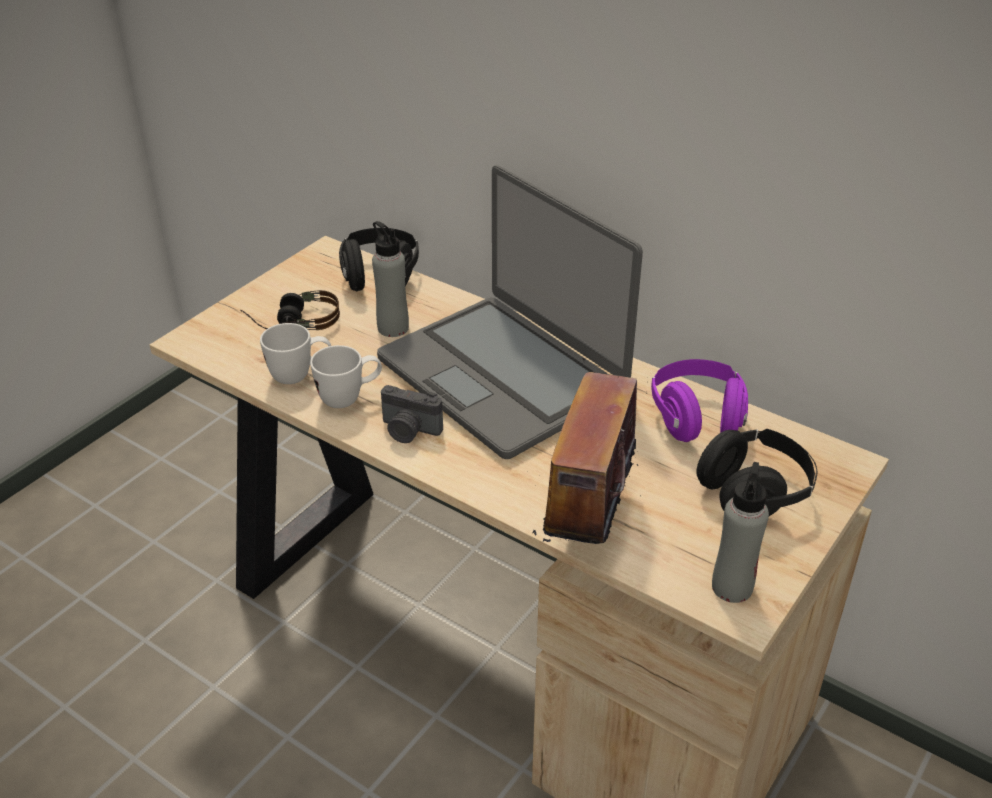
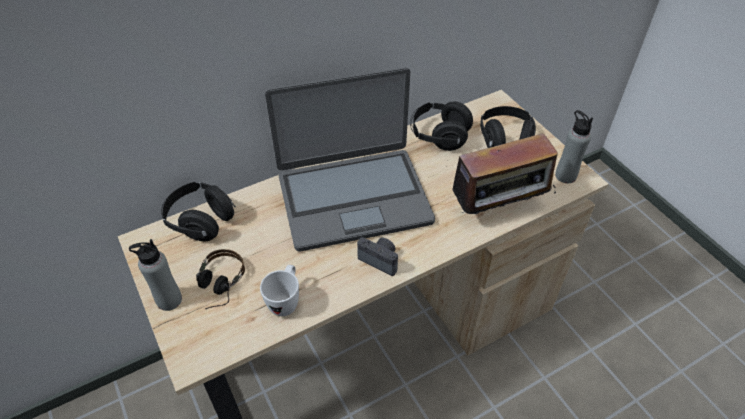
camera: 65 degrees left, 10 degrees up
white mug [310,345,382,408] -> none
grey bottle [372,221,409,337] -> grey bottle moved to [129,239,182,311]
camera [381,385,443,443] -> camera turned 105 degrees counterclockwise [357,237,398,276]
radio [533,358,647,544] -> radio turned 60 degrees counterclockwise [446,133,558,225]
purple headphones [651,359,748,442] -> black headphones [410,101,473,151]

